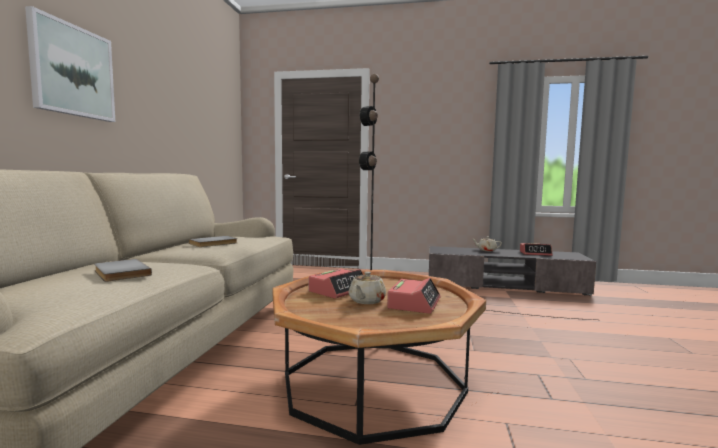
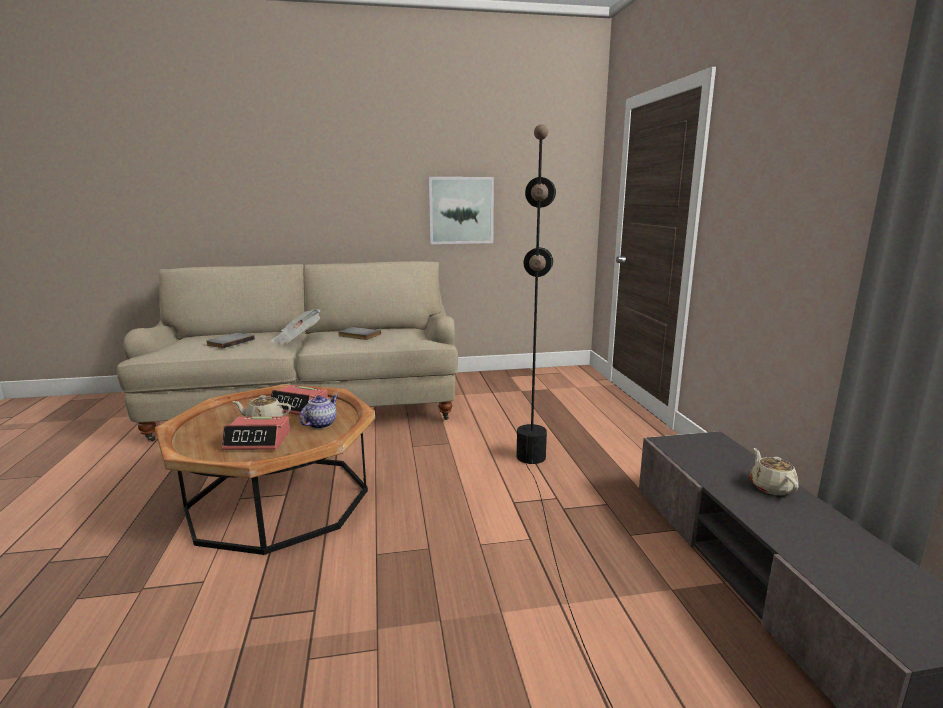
camera: 70 degrees right, 10 degrees up
picture [25,6,115,122] -> picture moved to [428,177,494,244]
alarm clock [520,243,553,256] -> none
none -> newspaper [271,309,321,344]
none -> teapot [299,395,338,429]

